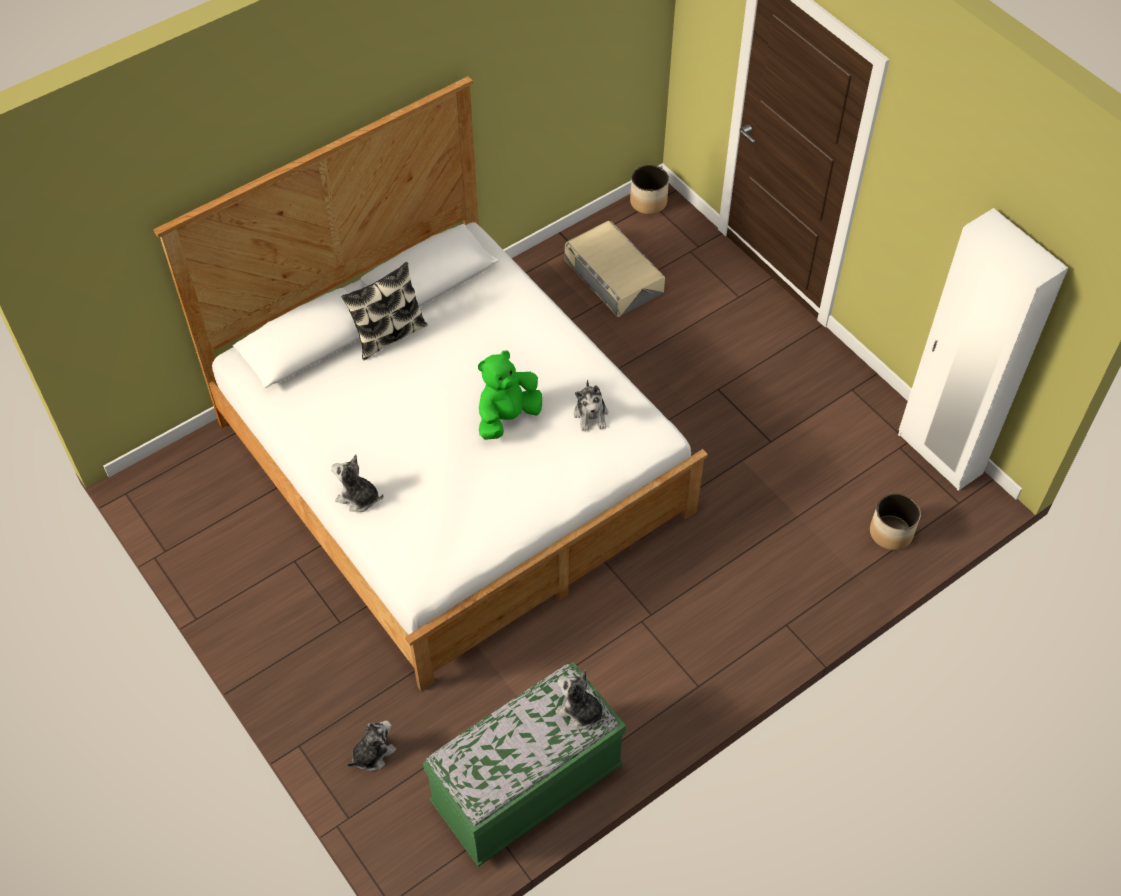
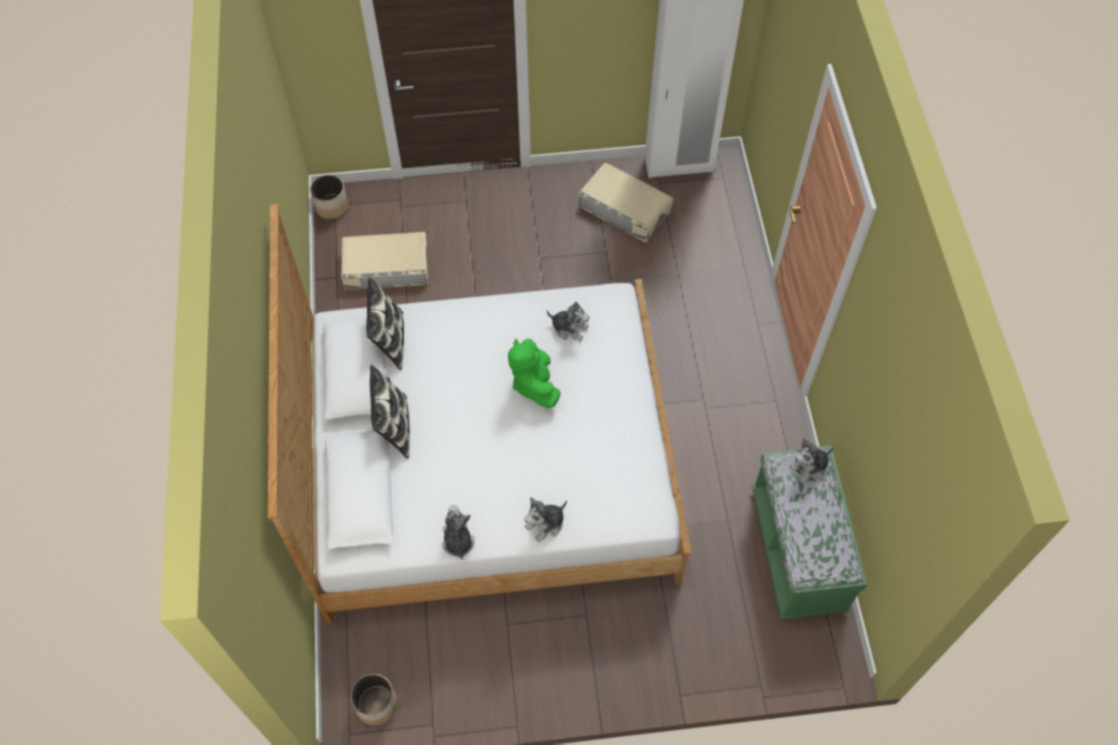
camera: 60 degrees left, 5 degrees up
plush toy [347,720,396,771] -> plush toy moved to [442,505,474,560]
planter [870,493,921,550] -> planter moved to [350,674,398,725]
none -> pillow [366,277,404,370]
none -> beige storage box [579,163,673,242]

